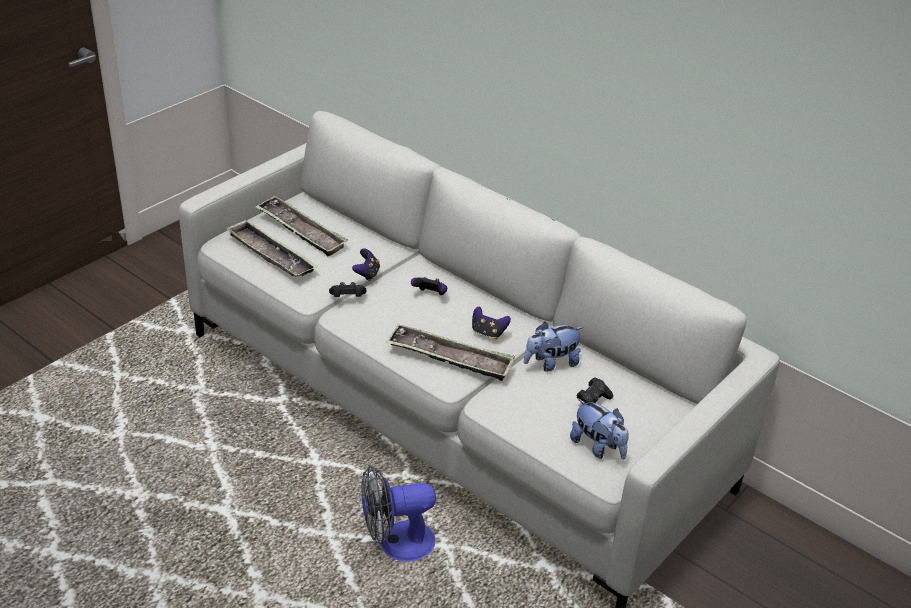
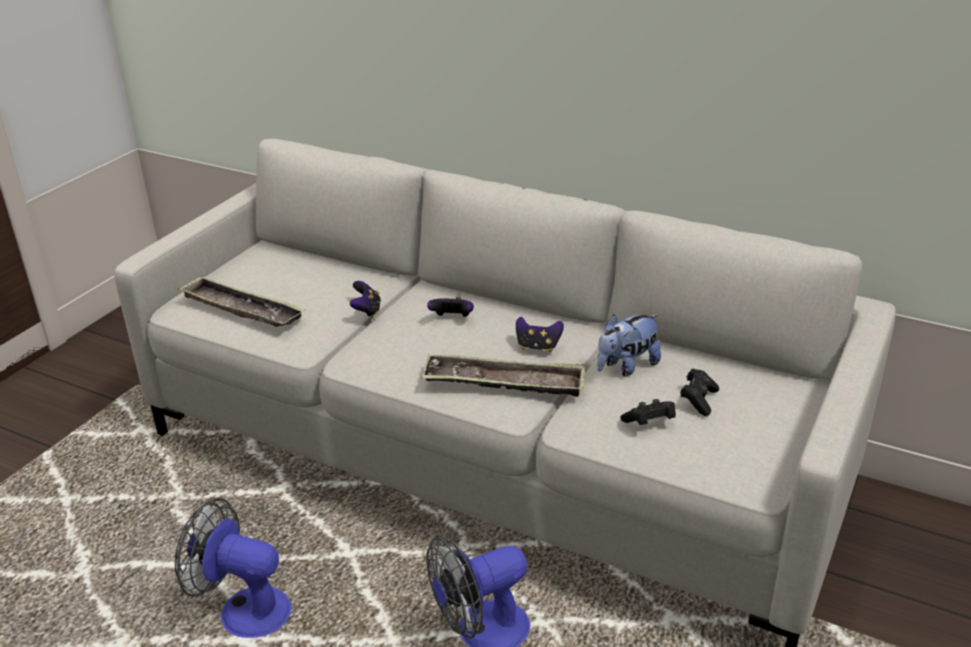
camera: 10 degrees left, 5 degrees down
tray [255,196,348,256] -> none
black game controller [329,282,366,297] -> black game controller moved to [620,399,676,425]
plush toy [570,399,629,459] -> none
none -> fan [175,498,292,638]

